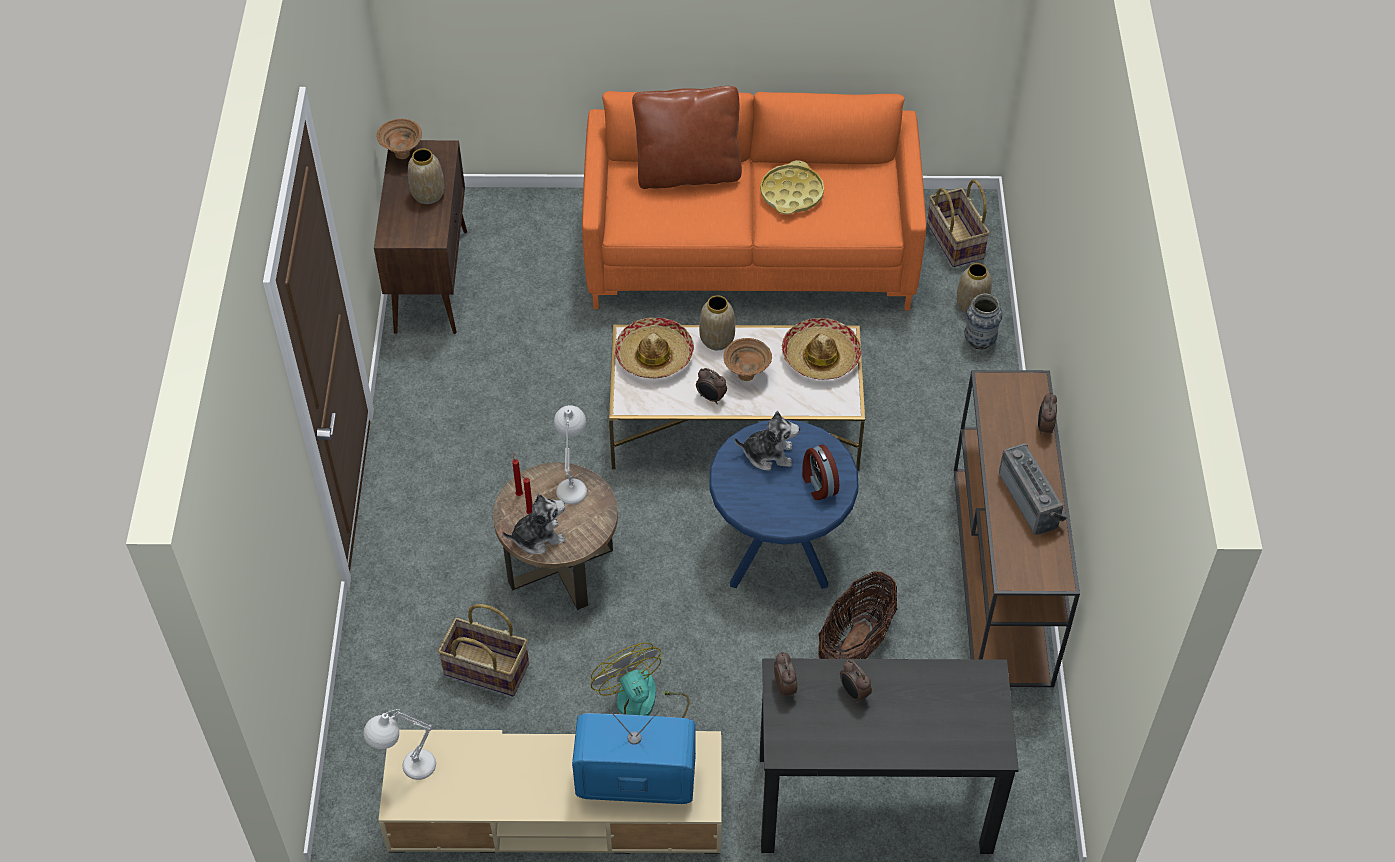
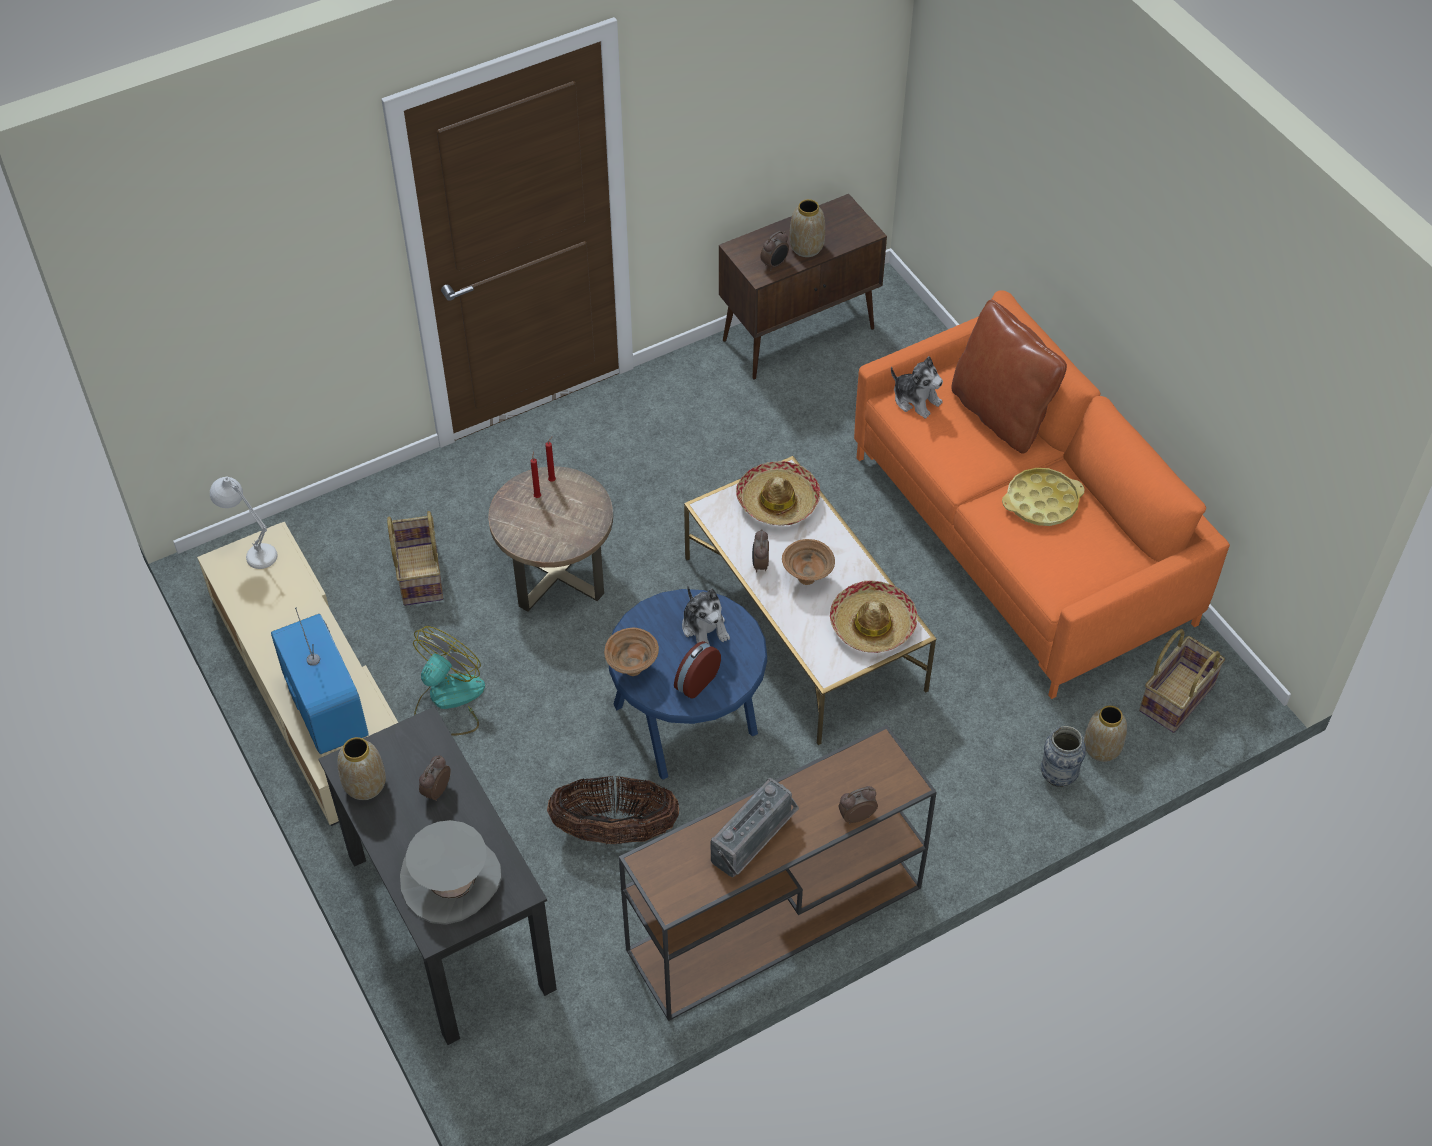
camera: 60 degrees right, 0 degrees up
brown bowl [377,119,422,159] -> brown bowl moved to [604,628,659,676]
plush toy [503,493,565,554] -> plush toy moved to [891,356,943,419]
white table lamp [554,405,587,505] -> none
vase [699,295,735,350] -> vase moved to [337,737,386,800]
alarm clock [774,651,797,697] -> alarm clock moved to [760,231,789,271]
none -> grey hat [400,820,502,925]

